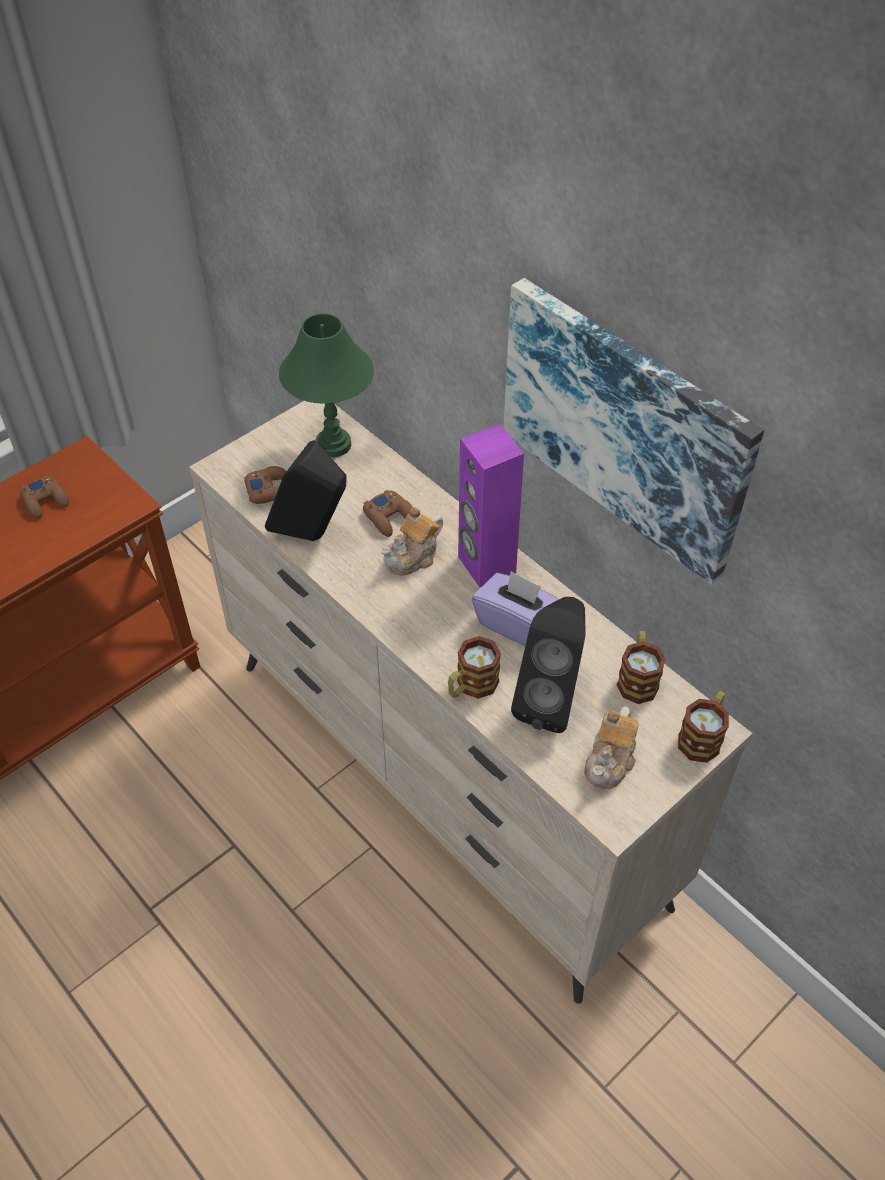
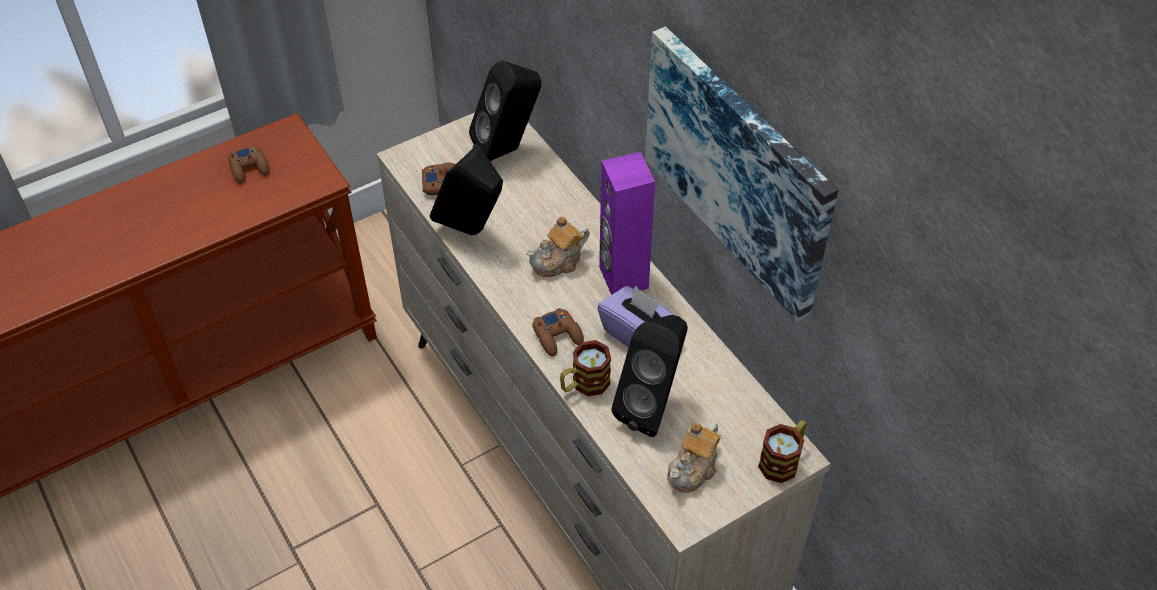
camera: 10 degrees right, 0 degrees up
green table lamp [279,313,374,458] -> black speaker [469,60,541,161]
brown game controller [363,490,413,537] -> brown game controller moved to [532,308,584,357]
mug [617,631,666,704] -> none

